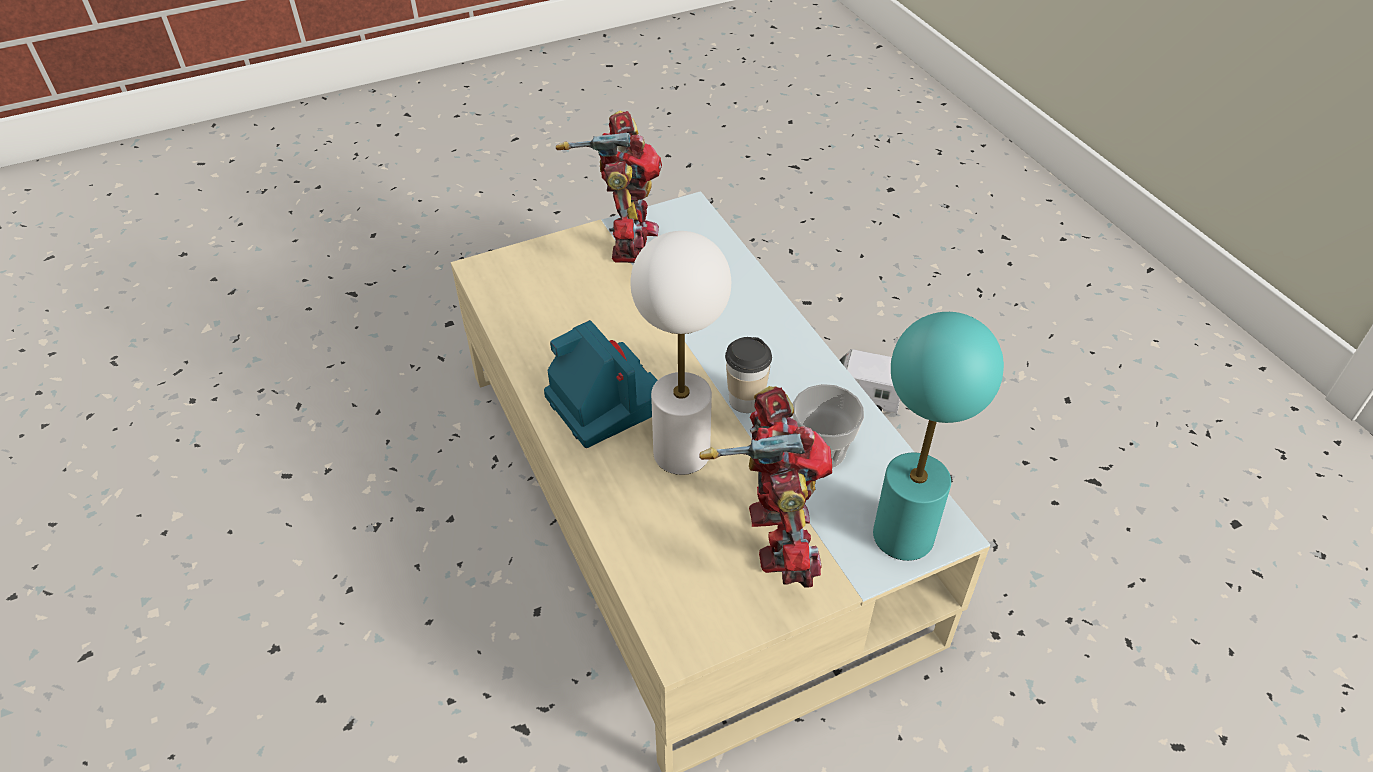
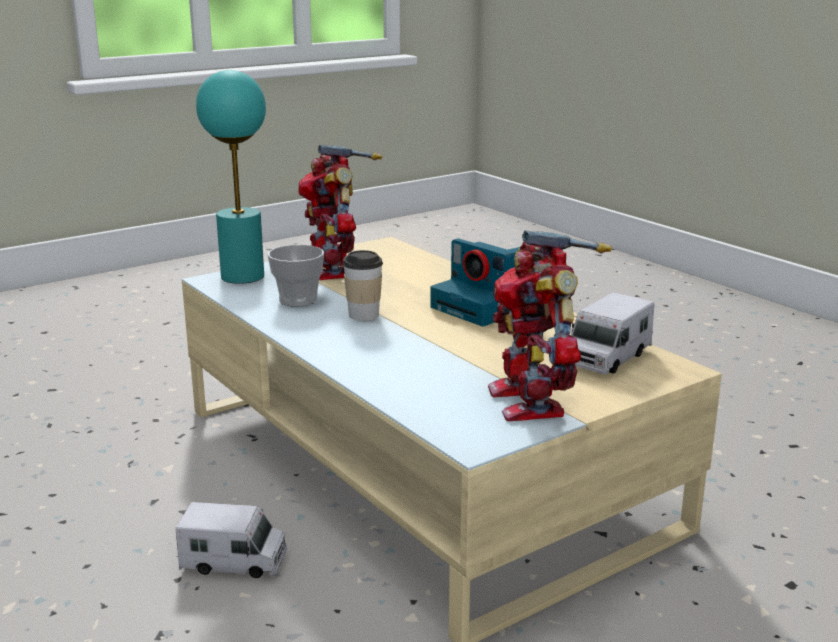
camera: 170 degrees right, 25 degrees down
white table lamp [630,231,731,475] -> none
none -> toy truck [571,292,655,374]

